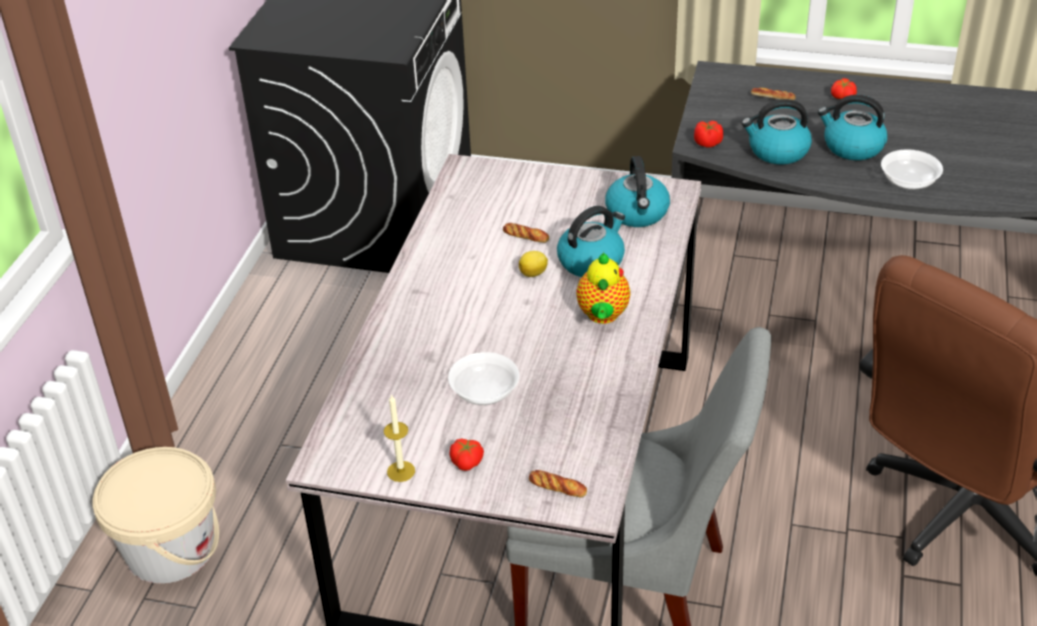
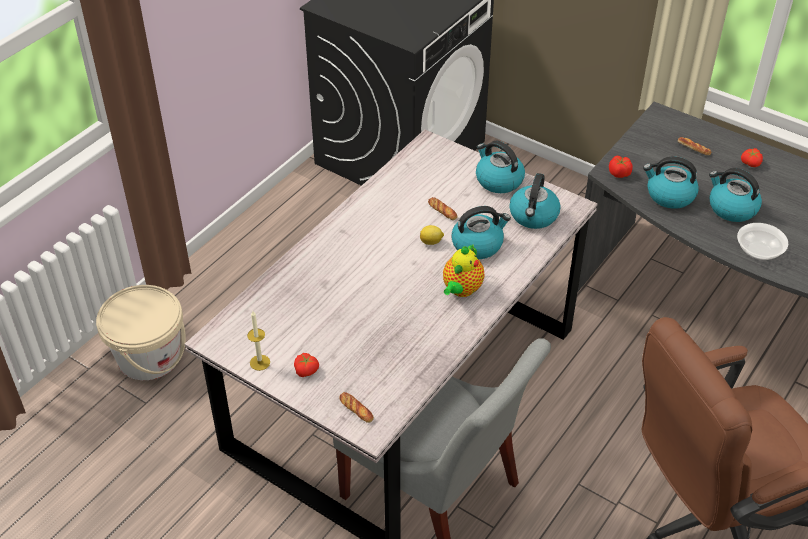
camera: 20 degrees right, 5 degrees up
bowl [448,352,519,405] -> none
none -> kettle [476,141,525,193]

